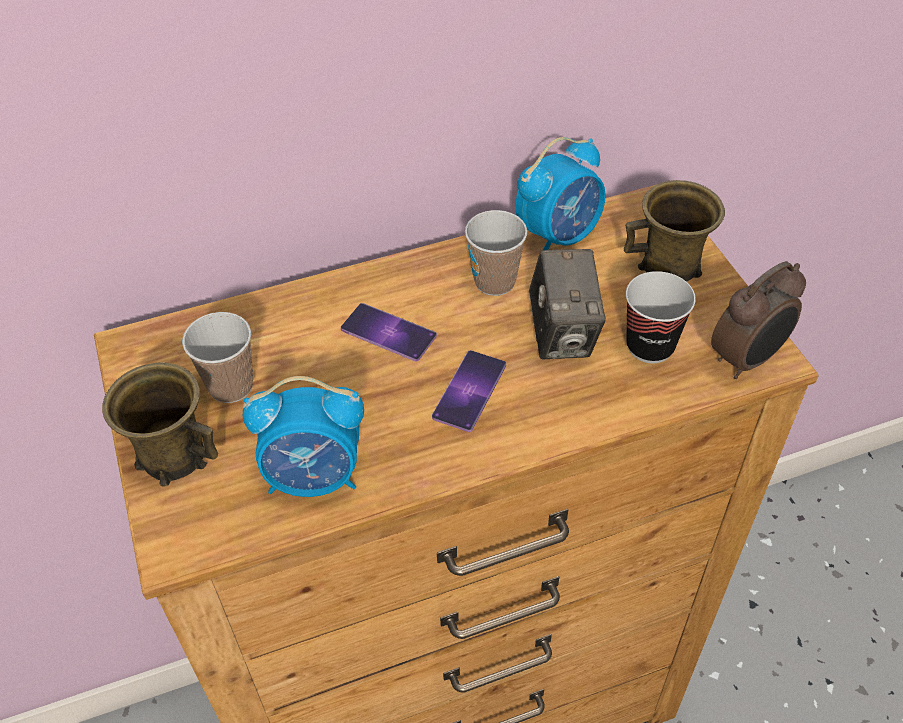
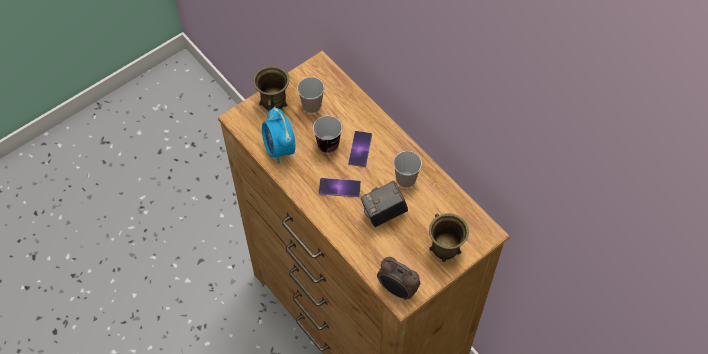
camera: 70 degrees right, 10 degrees up
alarm clock [515,137,606,250] -> none
cup [626,271,696,363] -> cup moved to [313,116,342,153]

